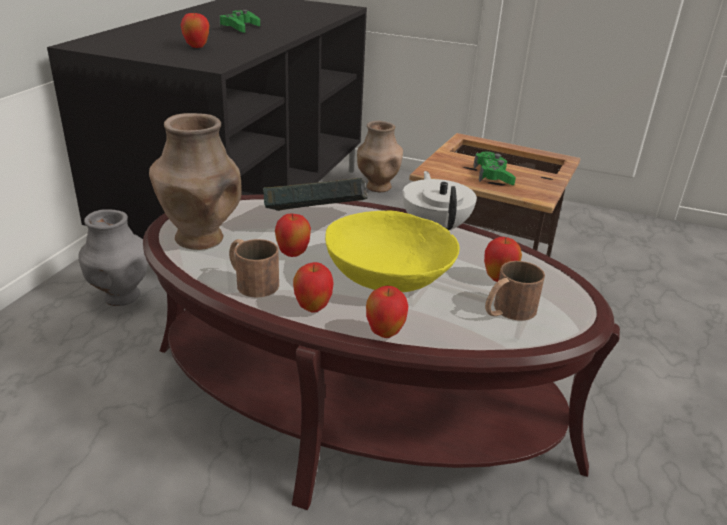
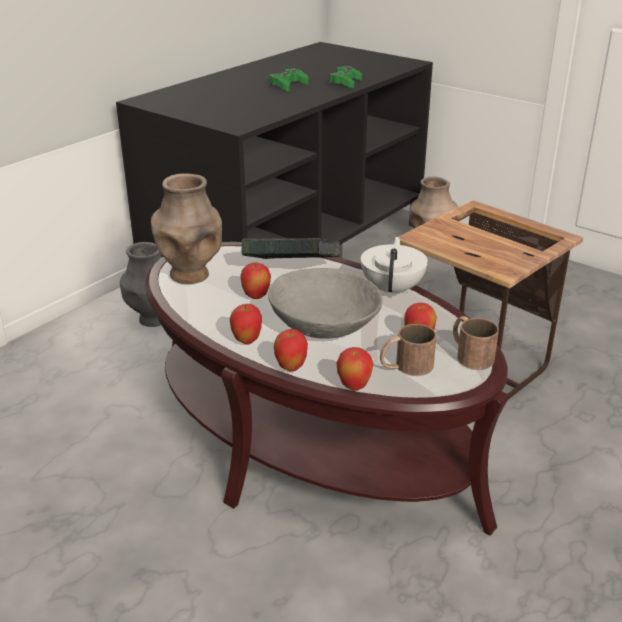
camera: 20 degrees right, 0 degrees up
apple [181,13,209,48] -> apple moved to [336,347,374,391]
brown mug [229,239,279,297] -> brown mug moved to [453,316,499,369]
yellow bowl [325,211,460,292] -> grey bowl [268,268,383,339]
green game controller [473,152,516,185] -> green game controller moved to [329,66,362,89]

